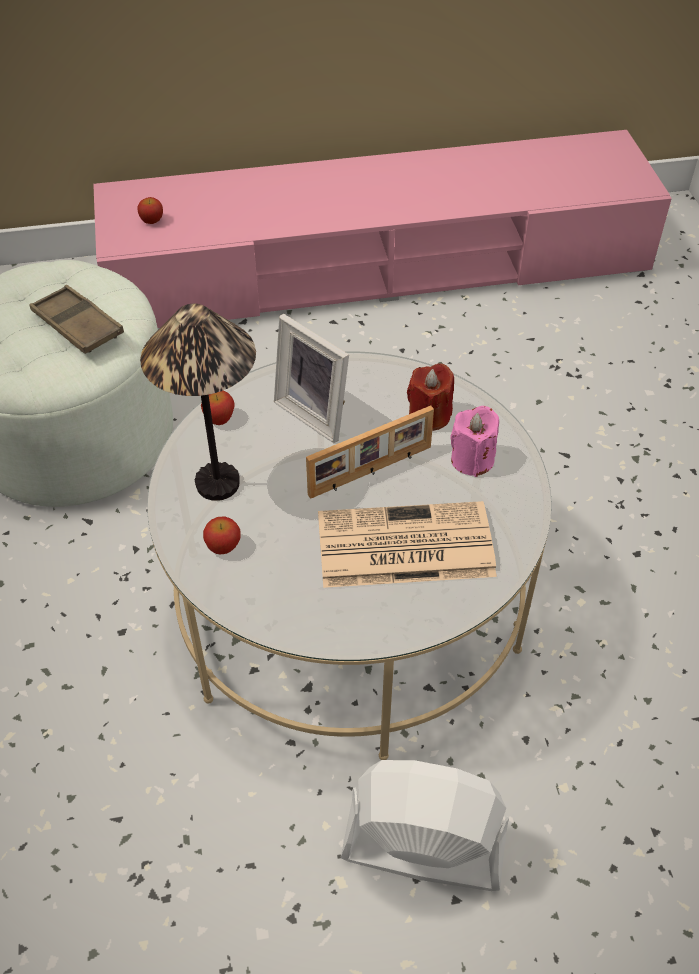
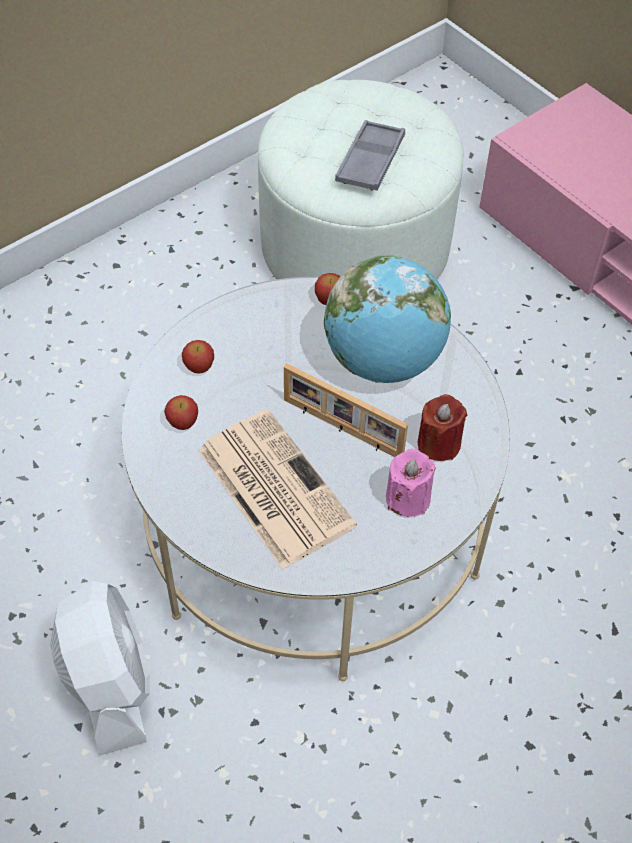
camera: 60 degrees right, 5 degrees up
brown tray [29,285,124,354] -> grey tray [335,120,405,191]
apple [137,197,163,224] -> apple moved to [164,395,198,430]
table lamp [140,304,256,501] -> none
picture frame [274,314,349,443] -> globe [324,256,451,383]

